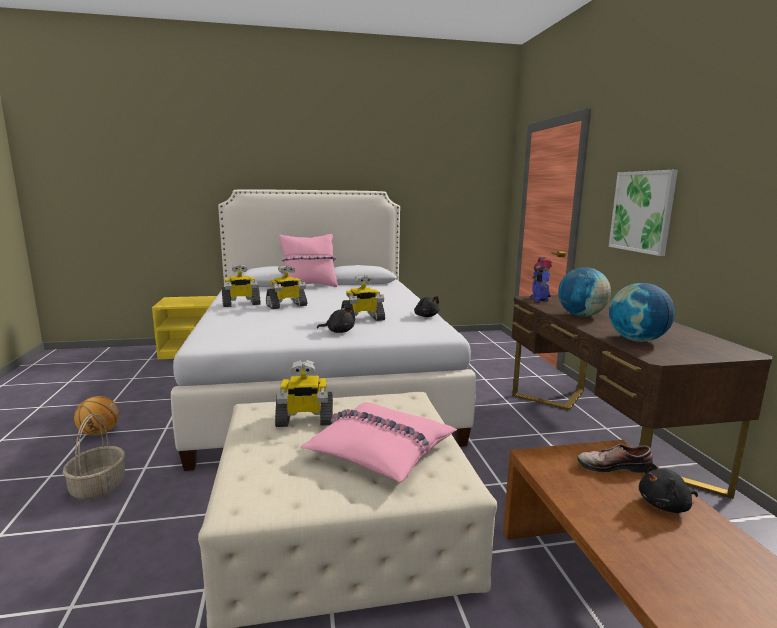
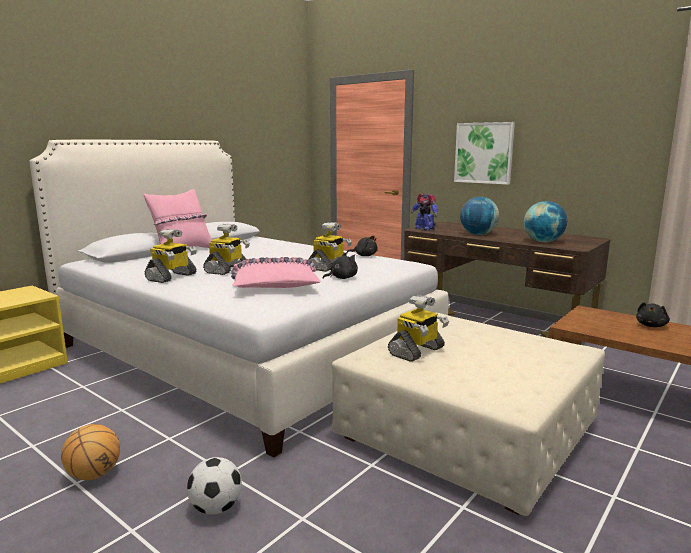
camera: 40 degrees left, 0 degrees up
basket [63,414,125,500] -> football [187,457,242,515]
pink pillow [301,402,457,482] -> pink pillow moved to [231,257,320,288]
shoe [577,444,653,473] -> none

